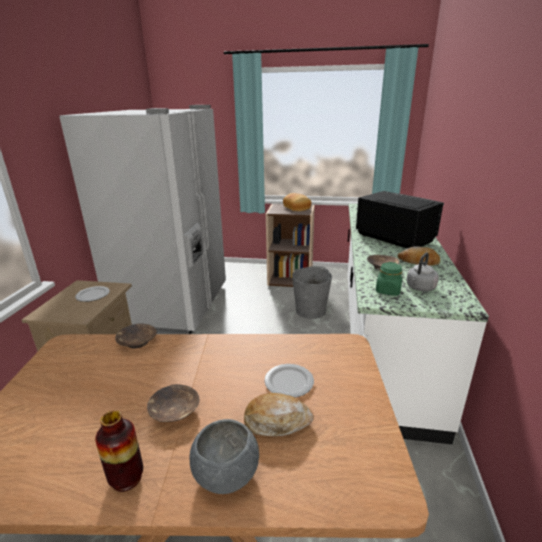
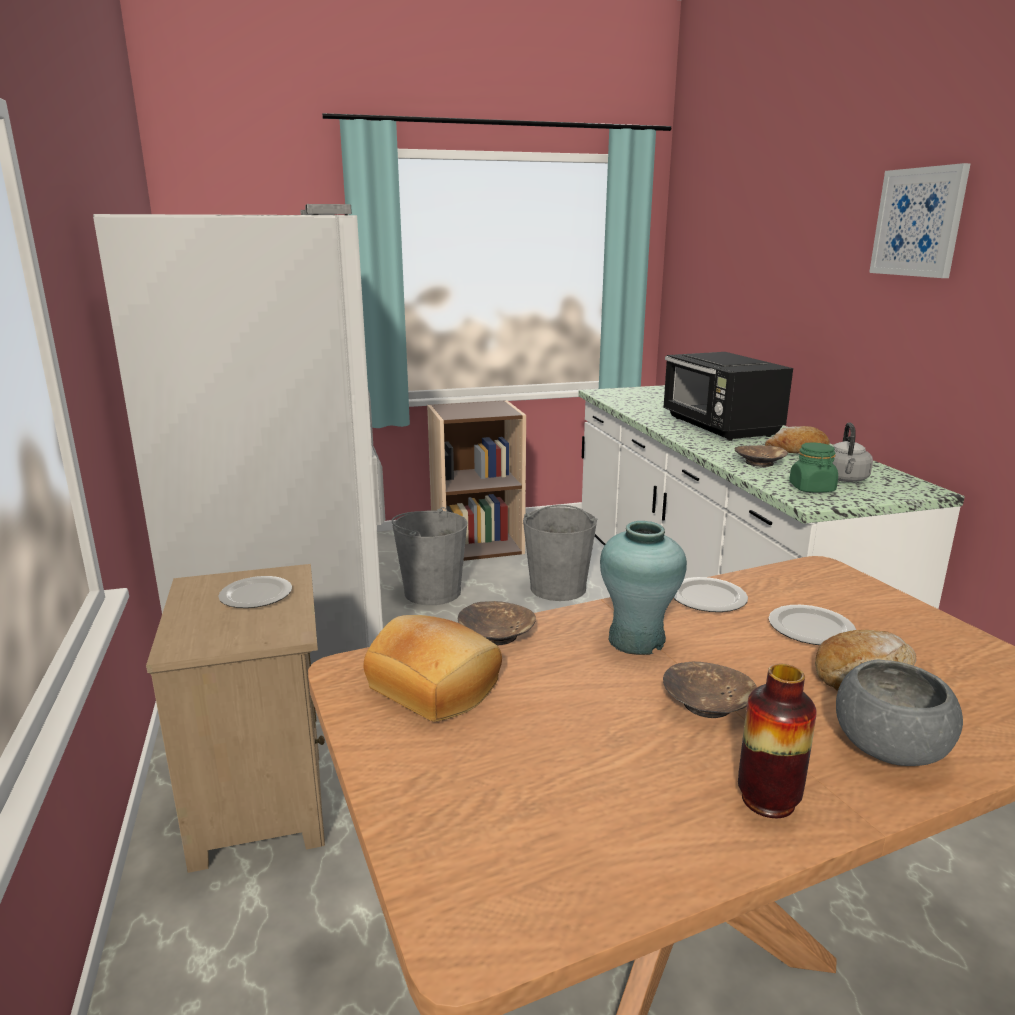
camera: 25 degrees left, 5 degrees down
bread [283,193,311,211] -> bread moved to [364,615,502,722]
black microwave [356,191,444,248] -> black microwave turned 135 degrees counterclockwise [663,352,793,441]
none -> grey bucket [392,507,468,605]
none -> turquoise vase [600,521,687,655]
none -> plate [674,577,748,612]
none -> picture [869,163,971,278]

